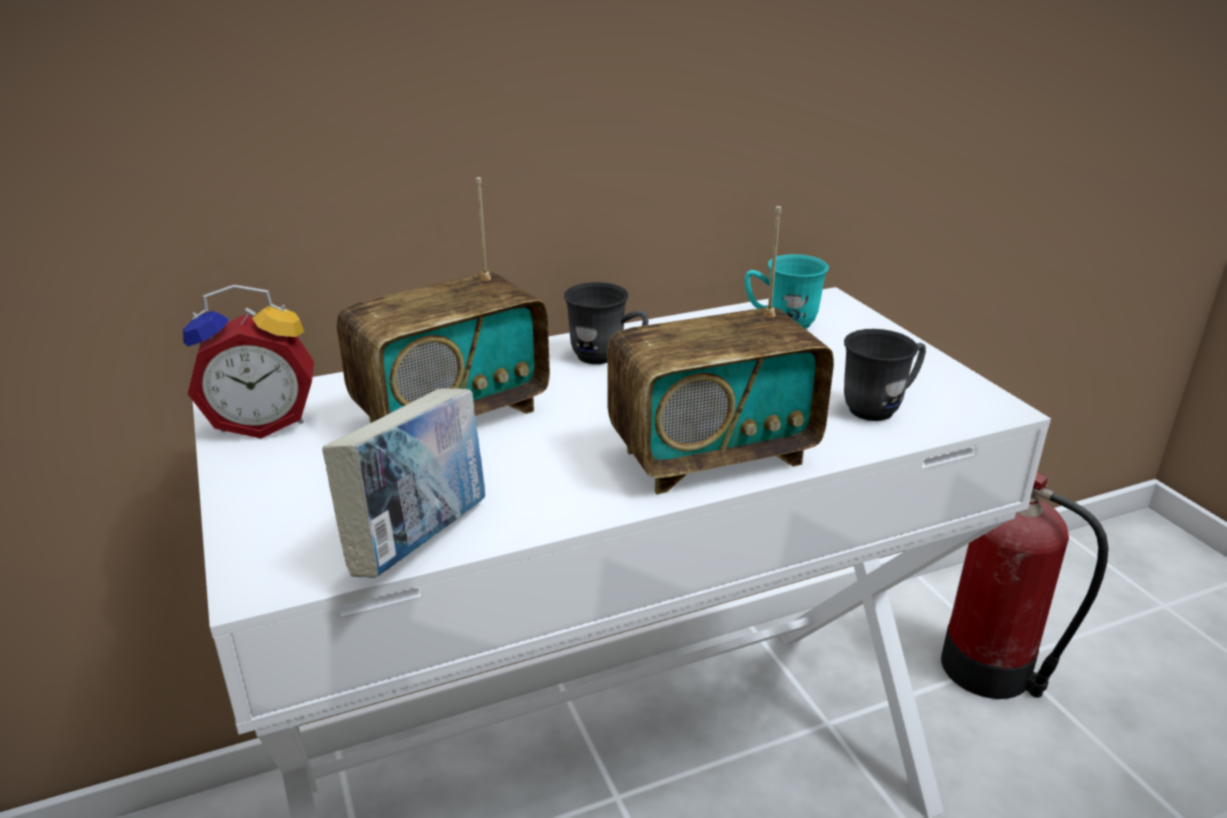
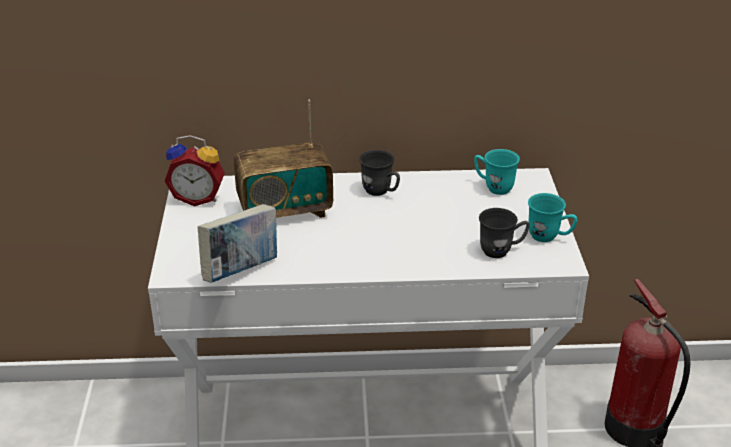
camera: 20 degrees right, 5 degrees up
radio [607,206,834,494] -> none
none -> turquoise mug [528,193,578,242]

